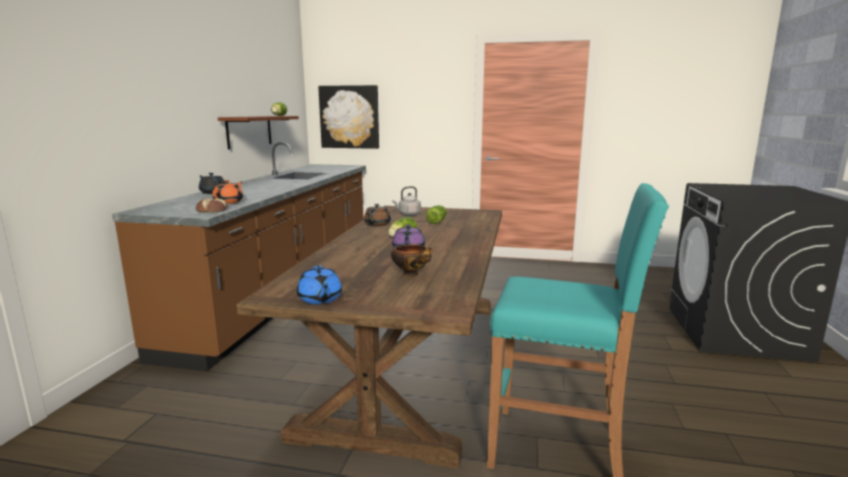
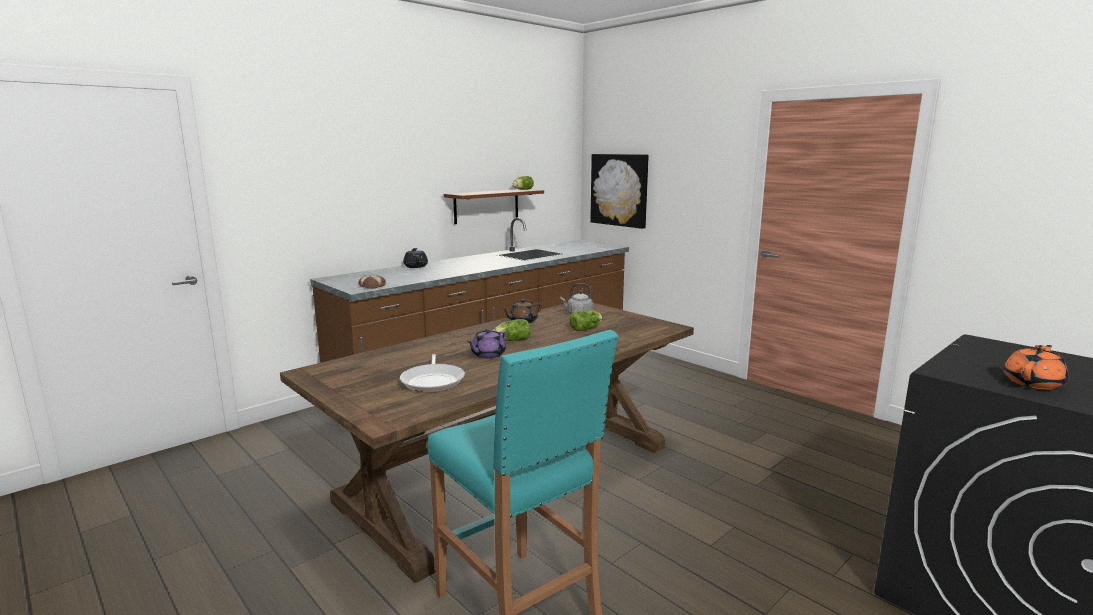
camera: 35 degrees right, 0 degrees up
orange teapot [213,180,244,204] -> orange teapot moved to [1004,345,1068,390]
blue teapot [297,265,342,304] -> none
bowl [391,245,432,277] -> frying pan [400,354,465,392]

